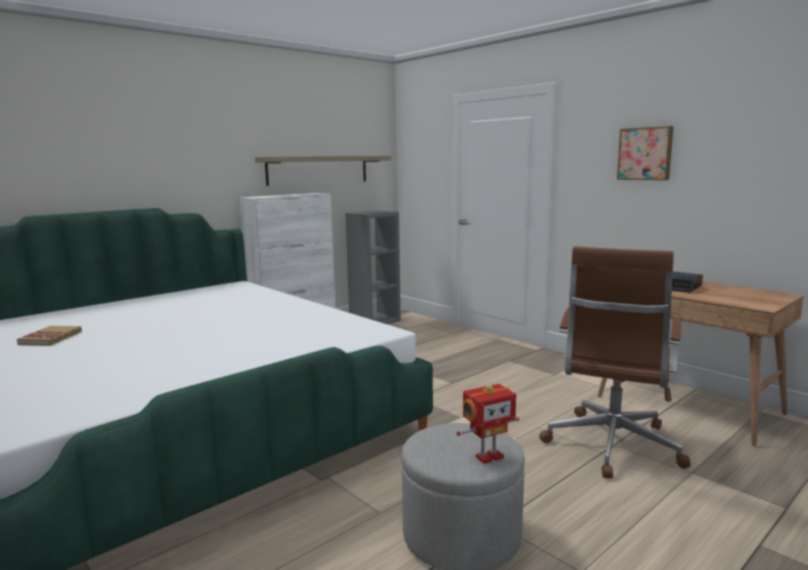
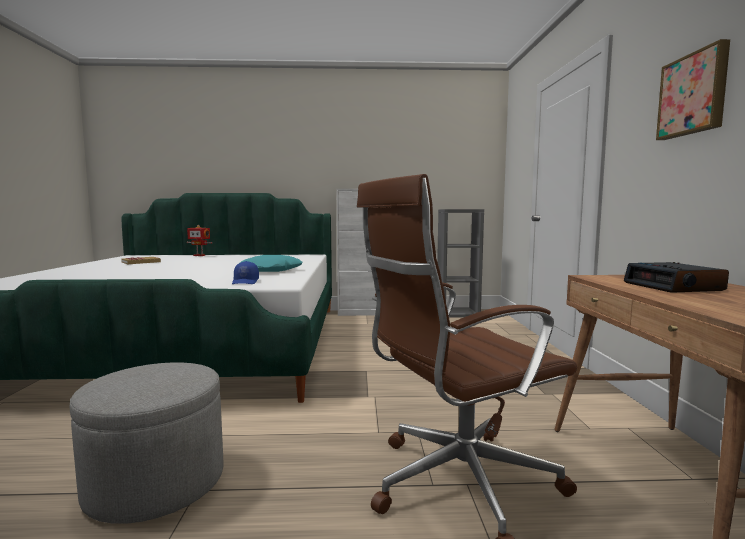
camera: 40 degrees right, 5 degrees down
shelf [255,156,391,186] -> none
toy robot [456,384,519,464] -> toy robot moved to [187,225,212,256]
none -> blue cap [232,261,259,284]
none -> turquoise pillow [240,255,303,272]

